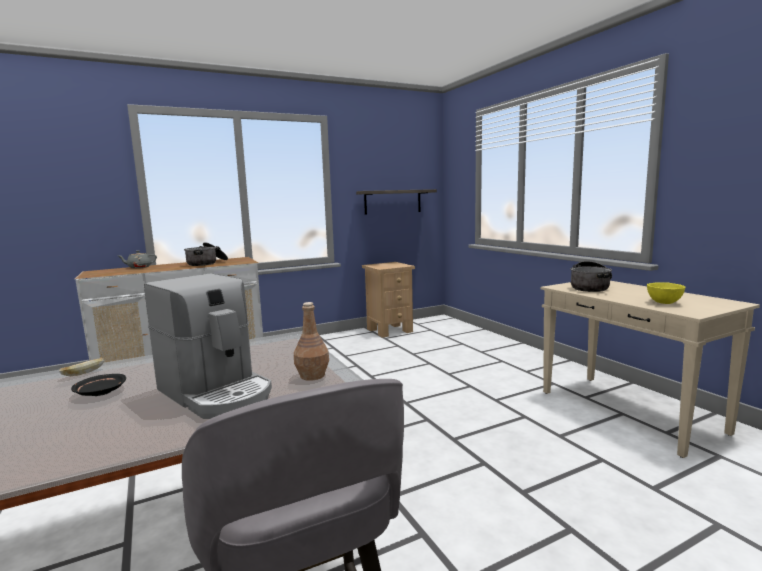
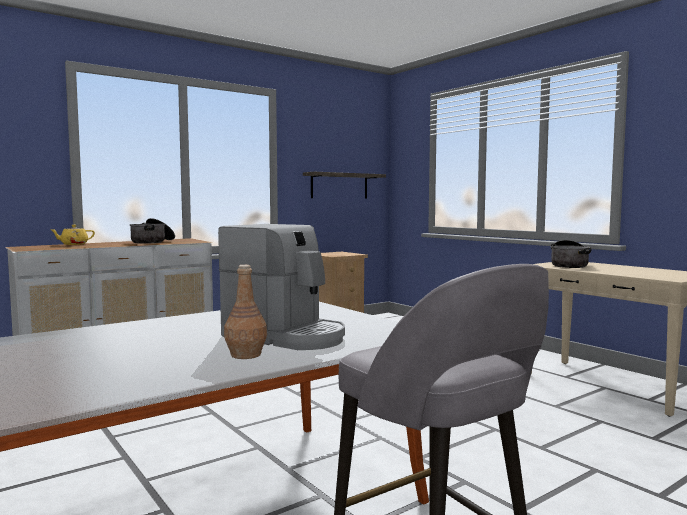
camera: 10 degrees left, 5 degrees down
bread [59,358,104,376] -> none
black plate [71,374,126,396] -> none
grey teapot [118,251,157,268] -> yellow teapot [50,225,95,245]
brown bottle [294,302,329,381] -> brown bottle moved to [224,265,267,359]
yellow bowl [647,282,686,304] -> none

